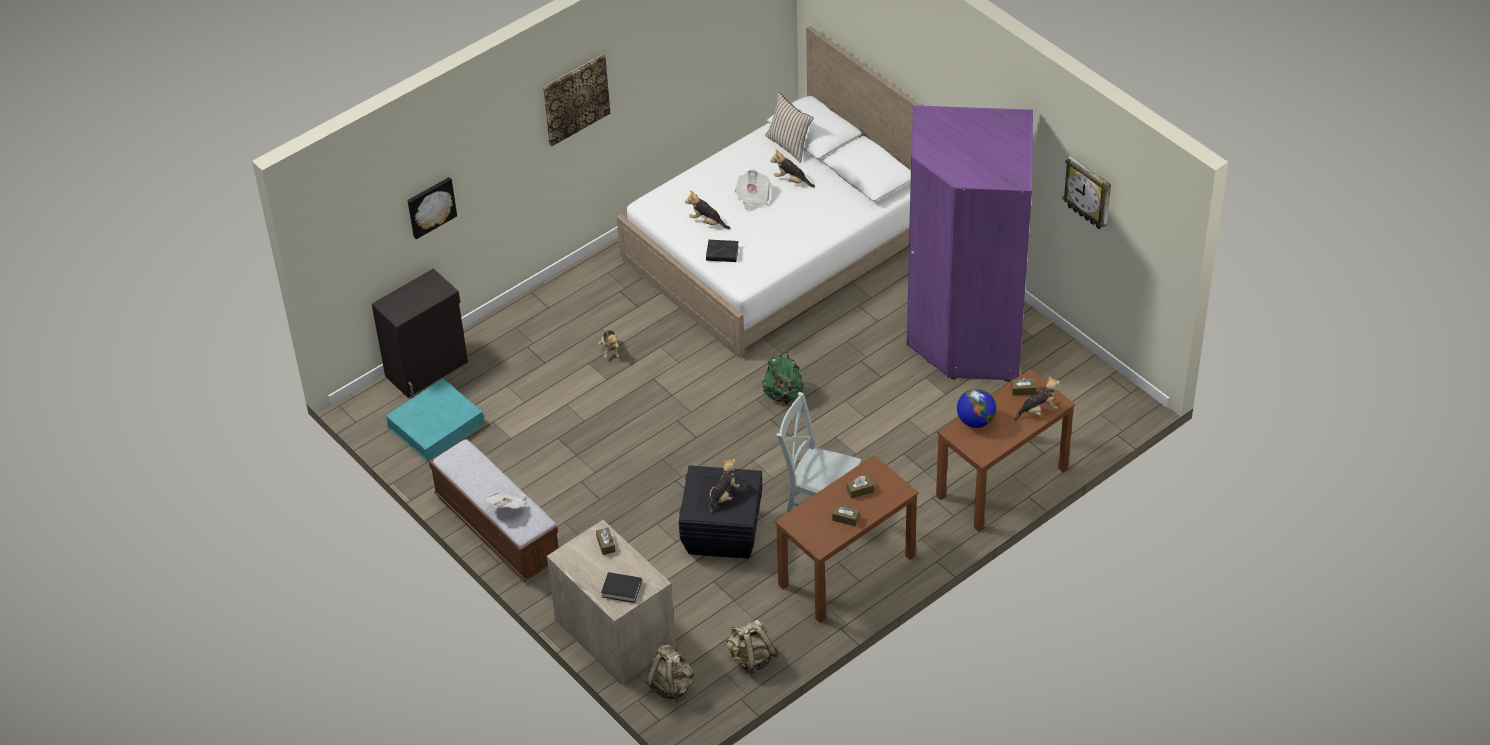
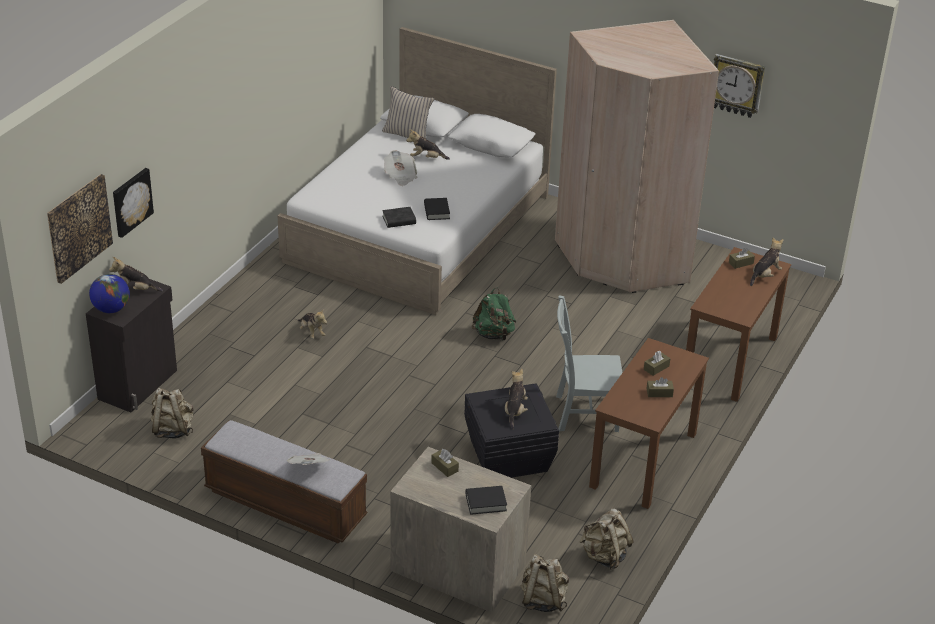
camera: 25 degrees left, 10 degrees down
turquoise storage box [386,379,484,462] -> beige backpack [150,388,193,438]
picture [543,54,610,146] -> picture moved to [47,174,113,284]
plush toy [685,190,730,229] -> plush toy moved to [109,257,163,292]
purple wardrobe [907,105,1033,382] -> beige wardrobe [555,20,719,293]
globe [957,389,996,428] -> globe moved to [89,274,130,313]
none -> black book [424,198,450,220]

